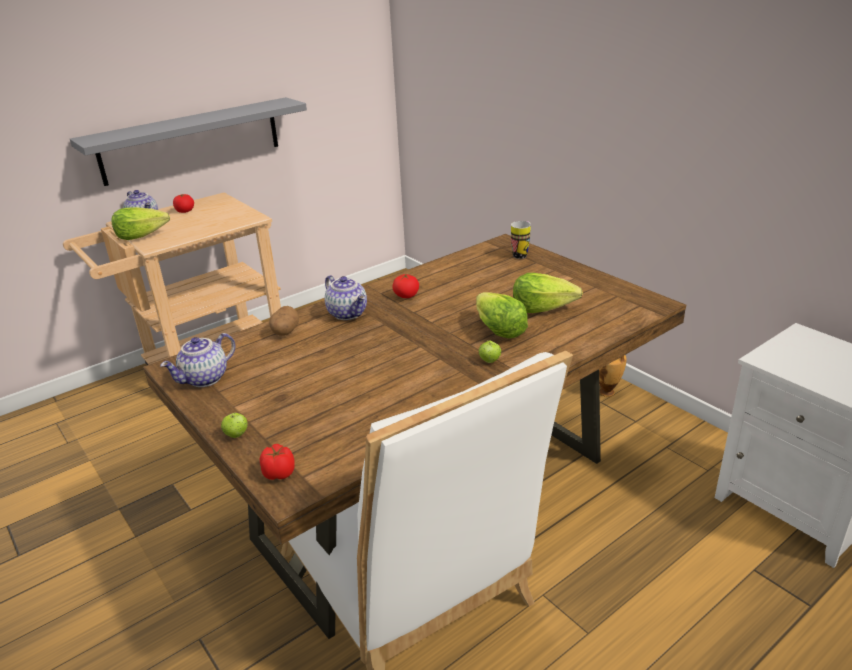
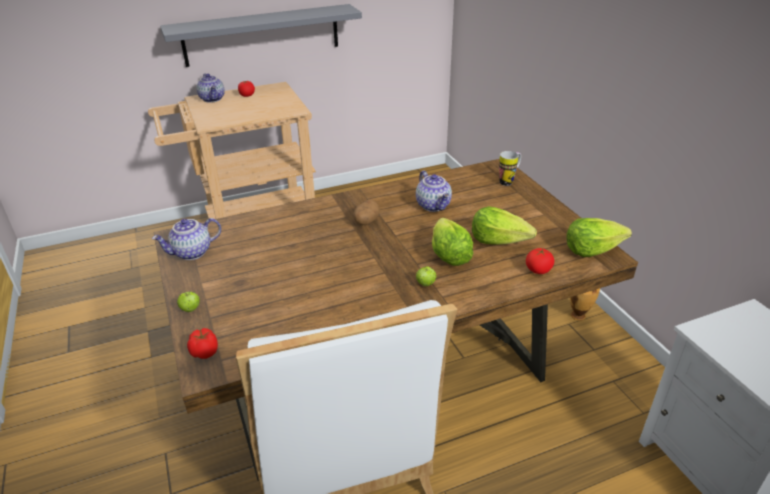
camera: 15 degrees right, 5 degrees up
lettuce [111,207,170,240] -> lettuce moved to [566,218,632,257]
potato [269,306,299,336] -> potato moved to [354,200,380,225]
teapot [325,275,367,320] -> teapot moved to [416,171,452,212]
tomato [393,274,419,298] -> tomato moved to [526,248,554,274]

